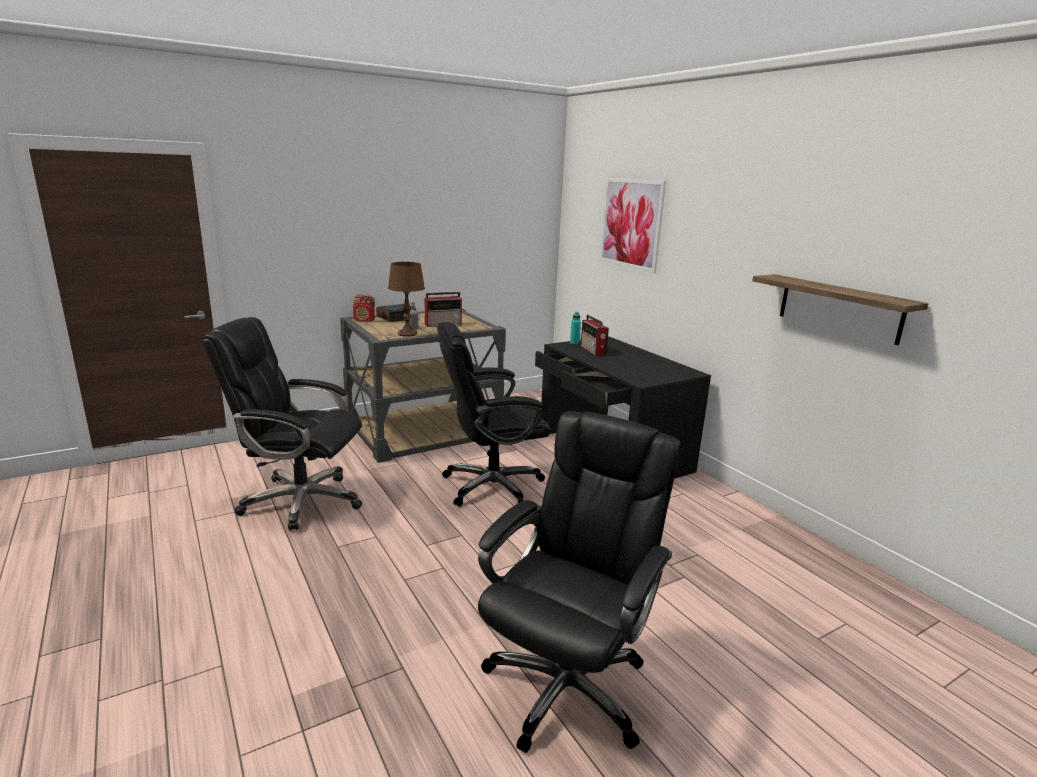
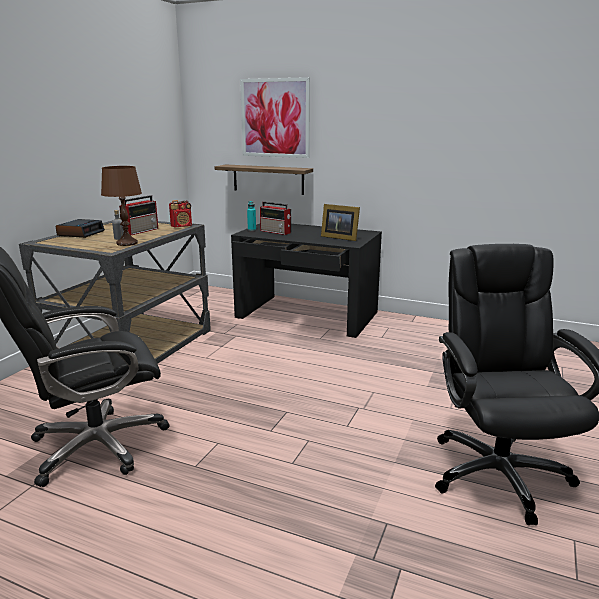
camera: 35 degrees left, 0 degrees up
radio [353,294,375,321] -> radio moved to [169,200,192,228]
black office chair [437,322,551,507] -> none
shelf [752,274,929,345] -> shelf moved to [215,165,313,195]
none -> picture frame [321,204,360,241]

